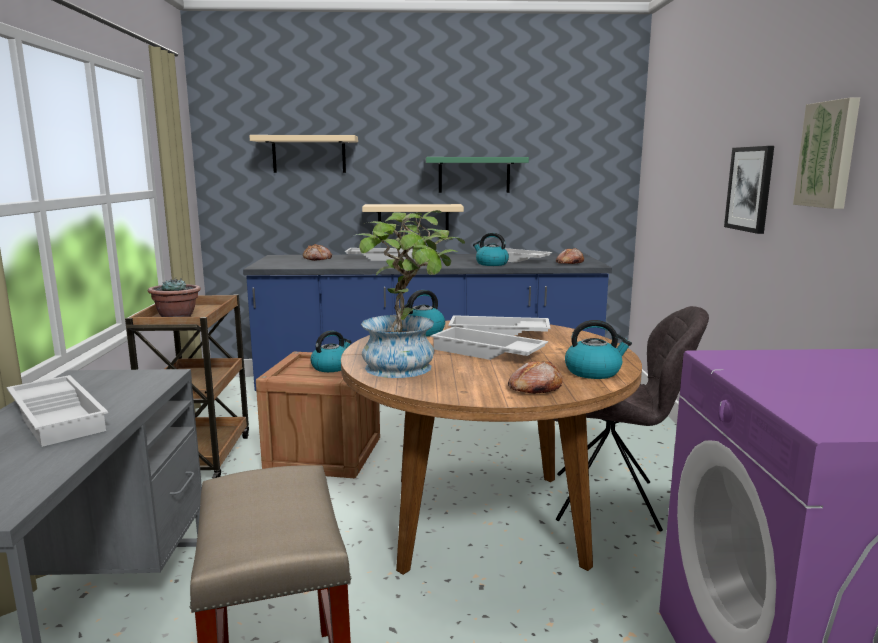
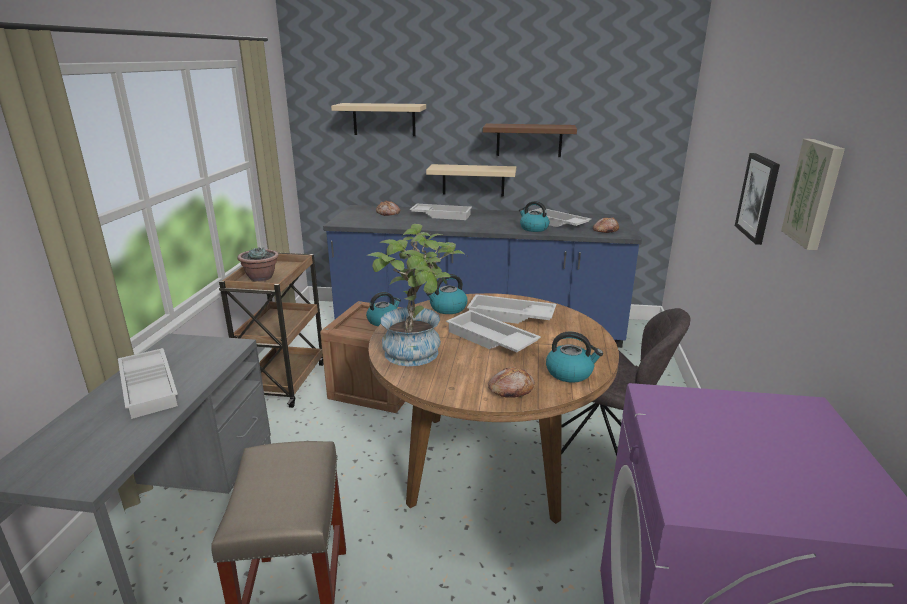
camera: 10 degrees right, 10 degrees up
green shelf [426,157,529,193] -> brown shelf [483,124,577,157]

